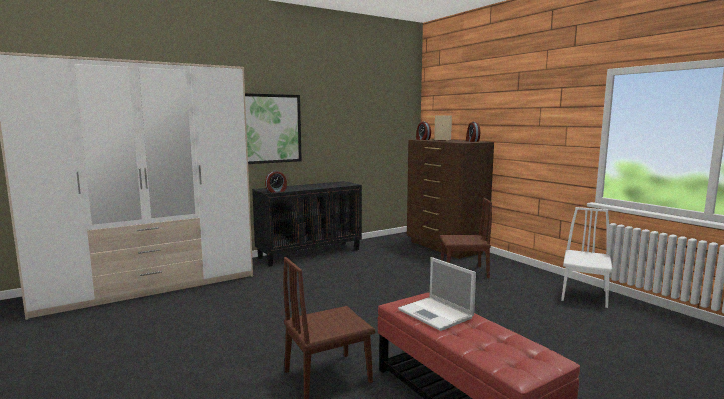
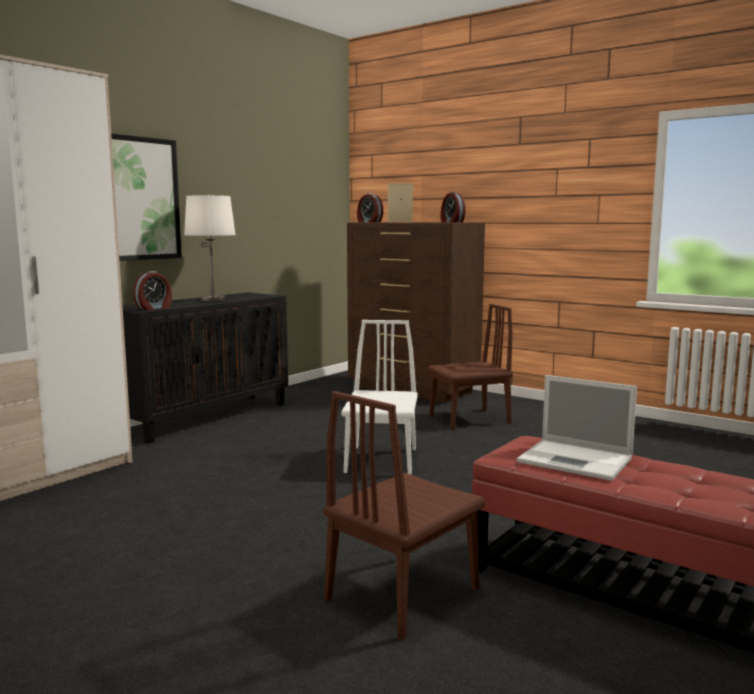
camera: 20 degrees left, 0 degrees up
white chair [561,207,613,308] -> white chair moved to [341,320,418,475]
none -> white table lamp [184,195,236,301]

